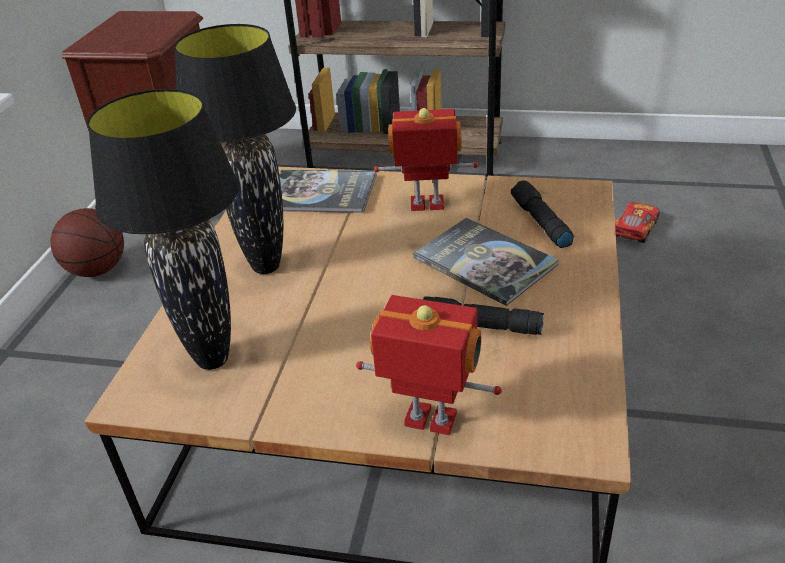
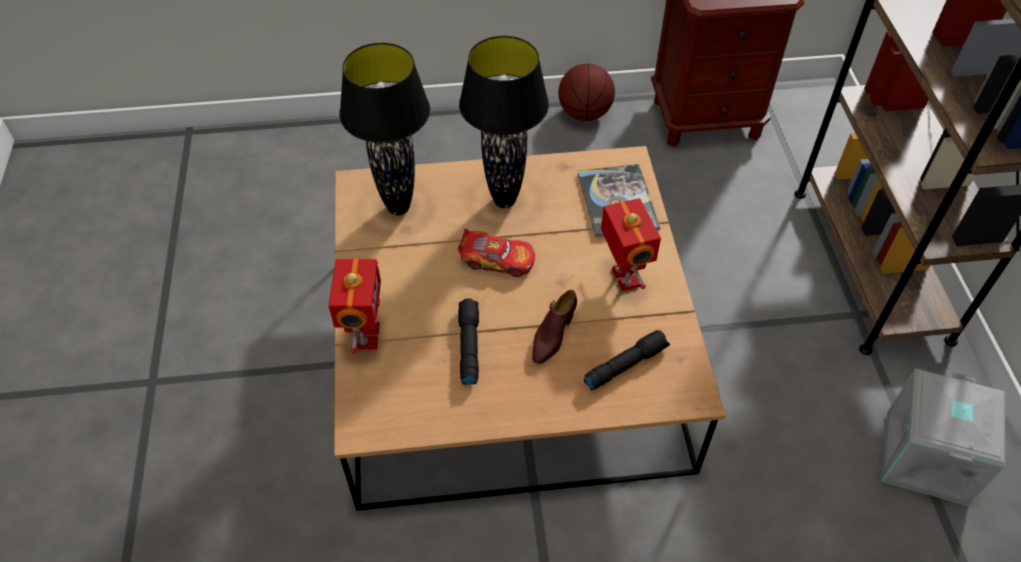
camera: 70 degrees right, 15 degrees up
book [413,218,559,306] -> brown shoe [532,290,577,364]
toy car [615,202,660,243] -> toy car moved to [458,229,535,277]
none -> grey storage box [881,368,1006,506]

